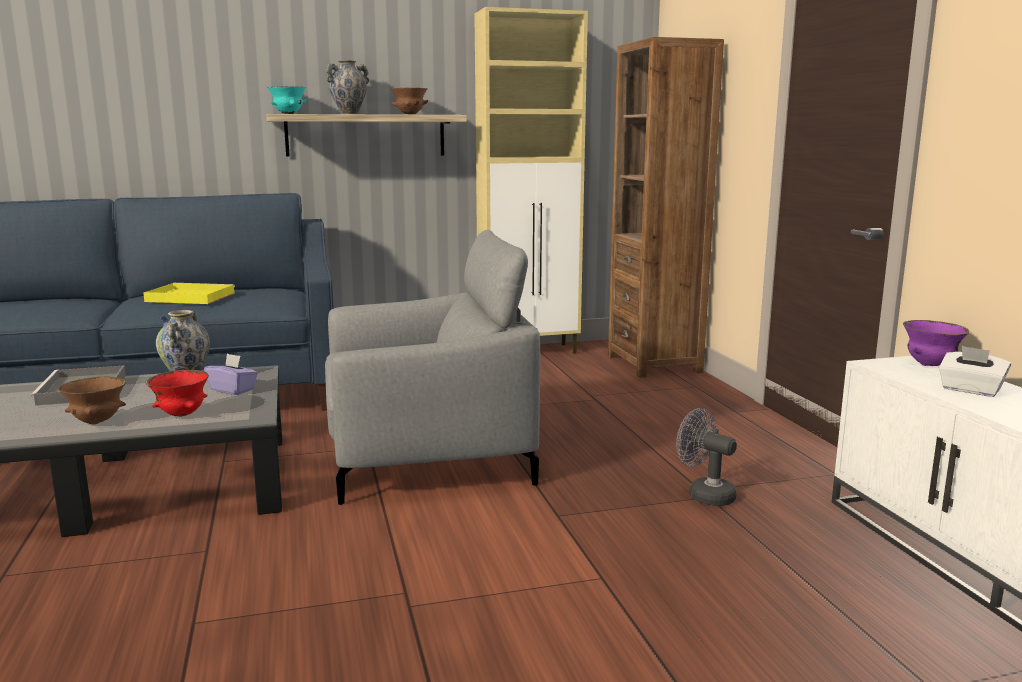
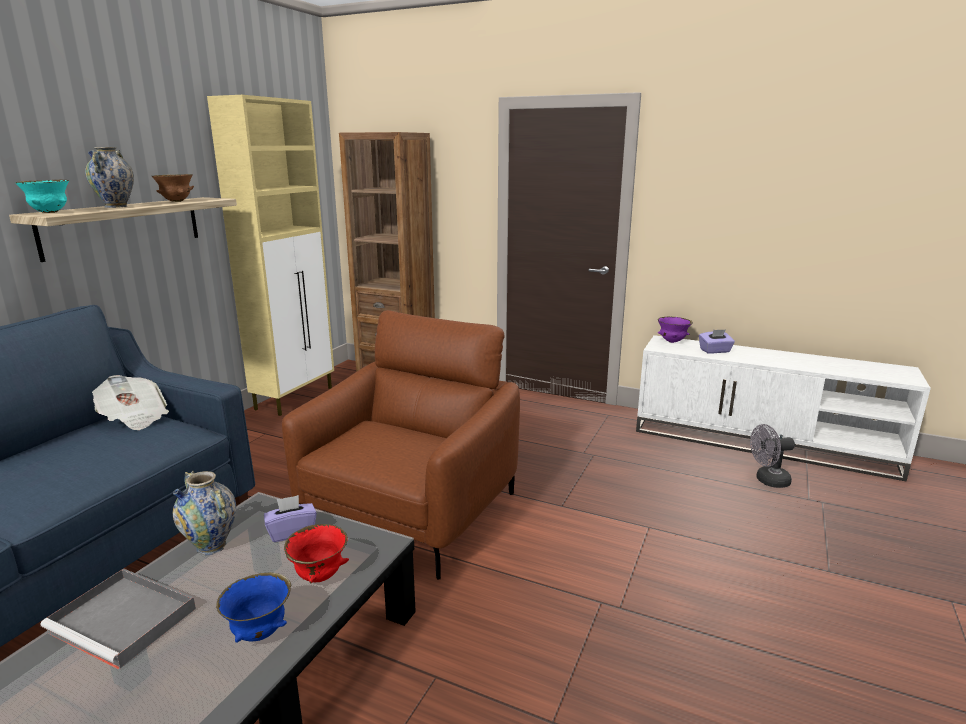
camera: 50 degrees left, 5 degrees up
brown bowl [59,377,126,425] -> blue bowl [216,572,291,643]
yellow tray [143,283,235,304] -> none
grey armchair [325,230,540,505] -> brown armchair [282,310,520,580]
grey fan [676,408,737,506] -> grey fan moved to [750,424,795,488]
white tissue box [939,346,1011,397] -> purple tissue box [699,329,735,354]
none -> newspaper [92,375,169,430]

